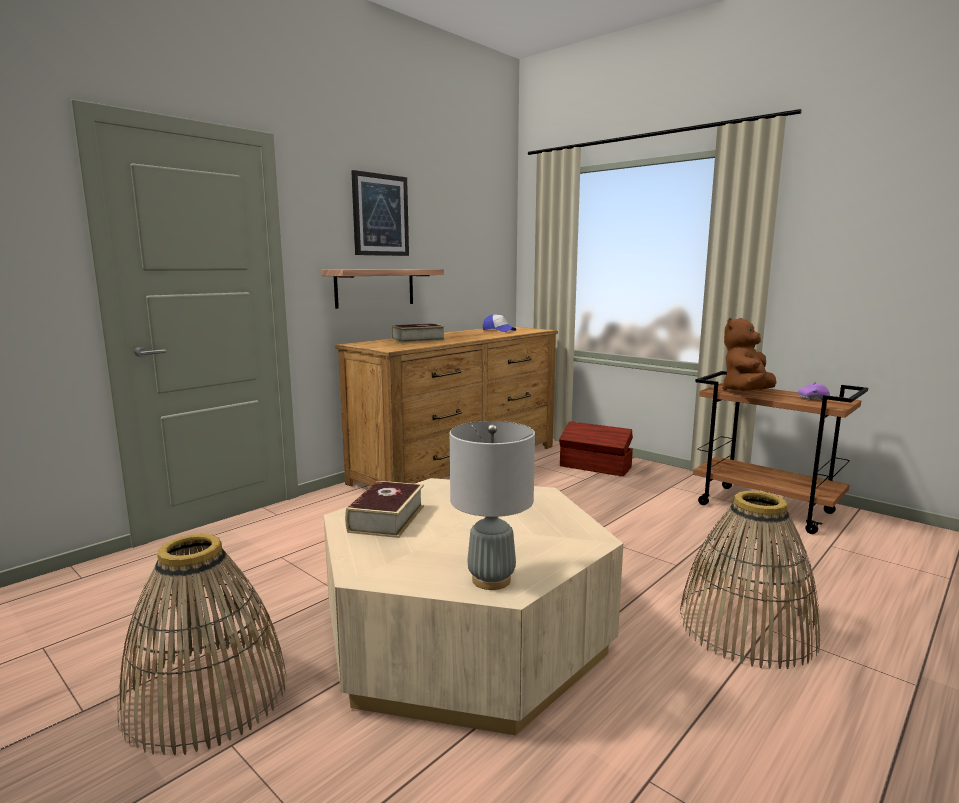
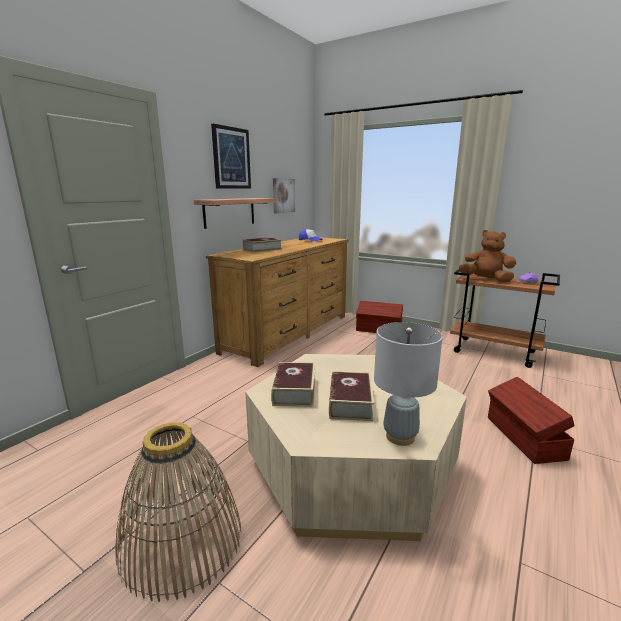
camera: 10 degrees left, 5 degrees up
basket [679,491,820,669] -> brown storage box [488,377,575,464]
brown plush toy [722,318,777,391] -> brown plush toy turned 90 degrees clockwise [459,230,516,282]
none -> picture [273,178,295,213]
none -> book [329,371,374,421]

